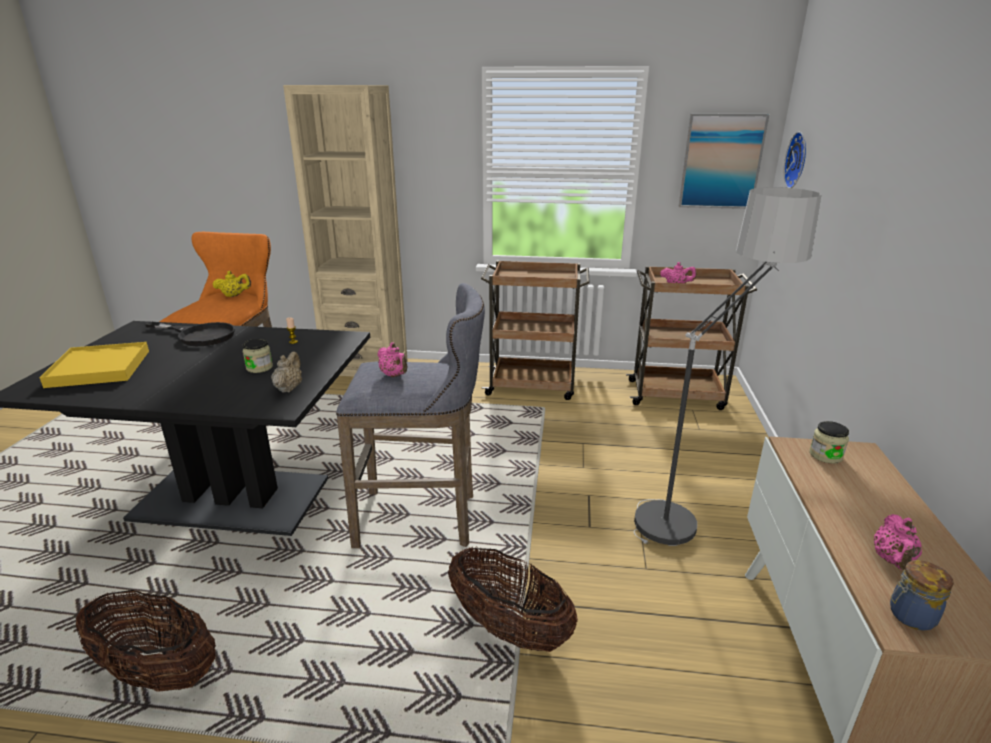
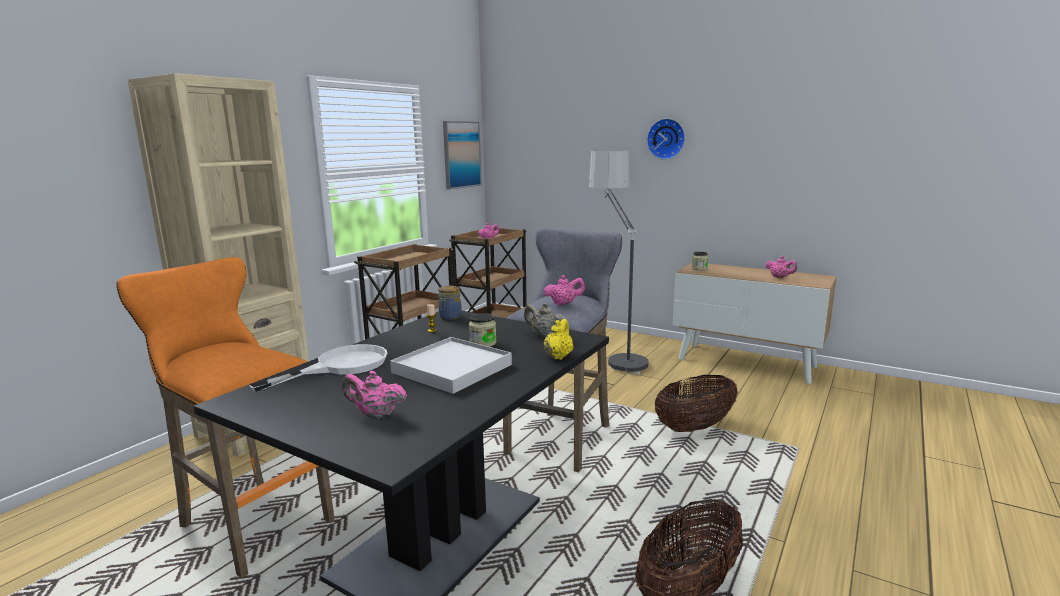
camera: 65 degrees left, 10 degrees down
yellow tray [39,342,149,388] -> pink teapot [342,371,407,419]
black frying pan [145,322,235,346] -> white frying pan [249,344,387,392]
yellow teapot [213,271,251,297] -> yellow teapot moved to [544,319,574,360]
wall clock [783,132,806,188] -> wall clock moved to [647,118,685,160]
jar [890,560,954,631] -> jar moved to [439,286,462,320]
none -> white tray [390,337,512,394]

